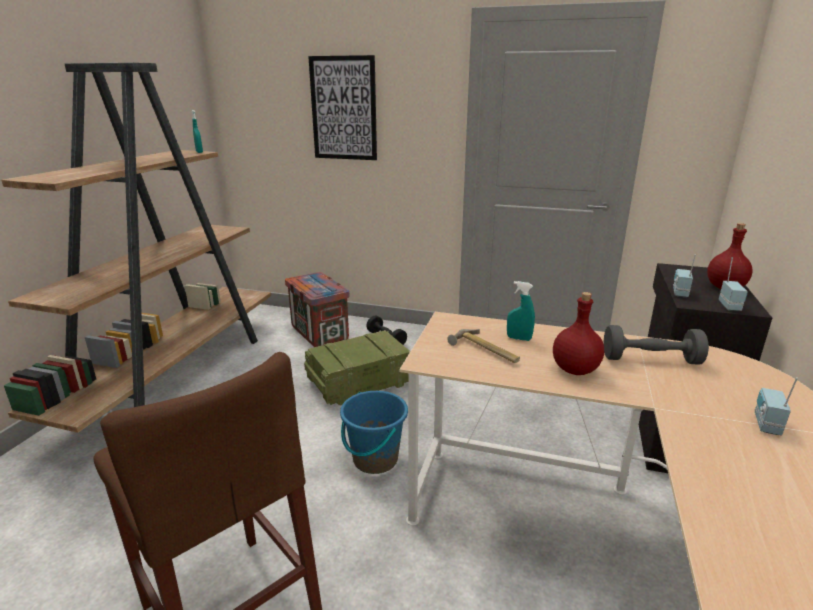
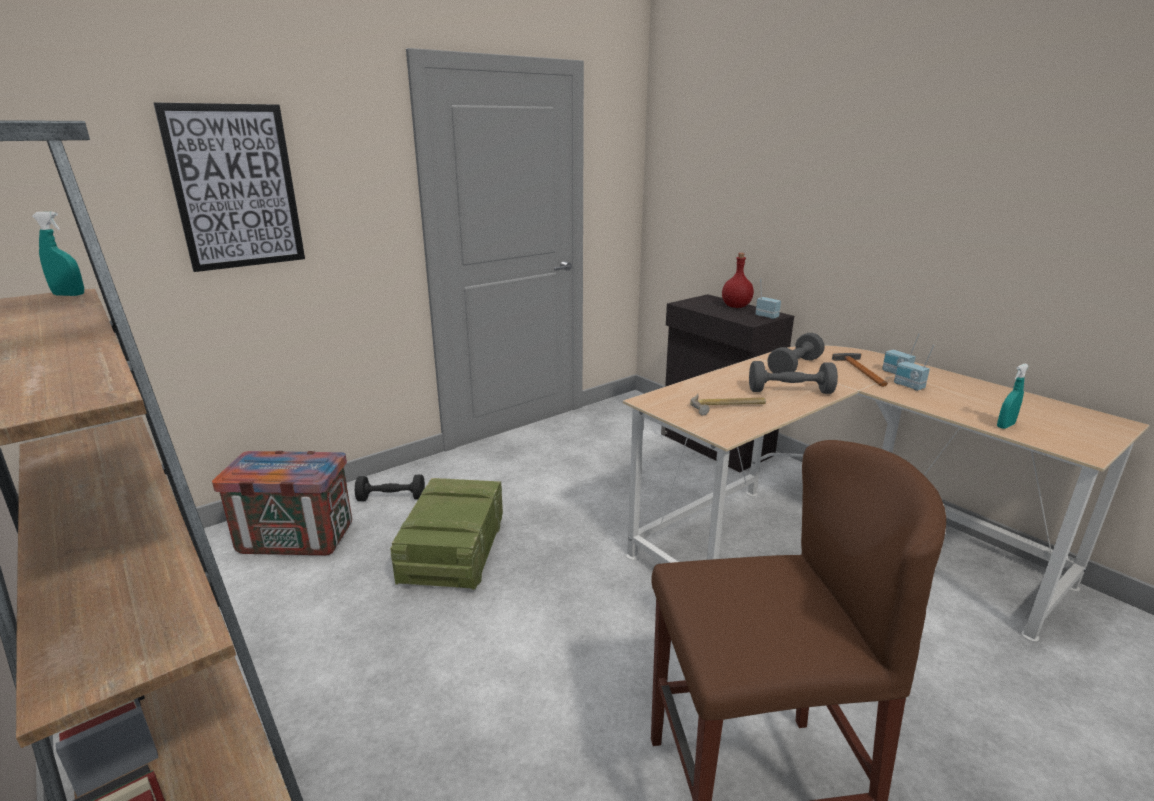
camera: 55 degrees left, 0 degrees up
blue bucket [340,391,408,474] -> none
turquoise spray bottle [507,281,535,341] -> turquoise spray bottle moved to [997,363,1029,429]
red bottle [553,292,604,375] -> grey dumbbell [749,361,838,394]
radio [673,254,696,297] -> radio moved to [894,345,934,391]
none -> hammer [832,353,888,387]

